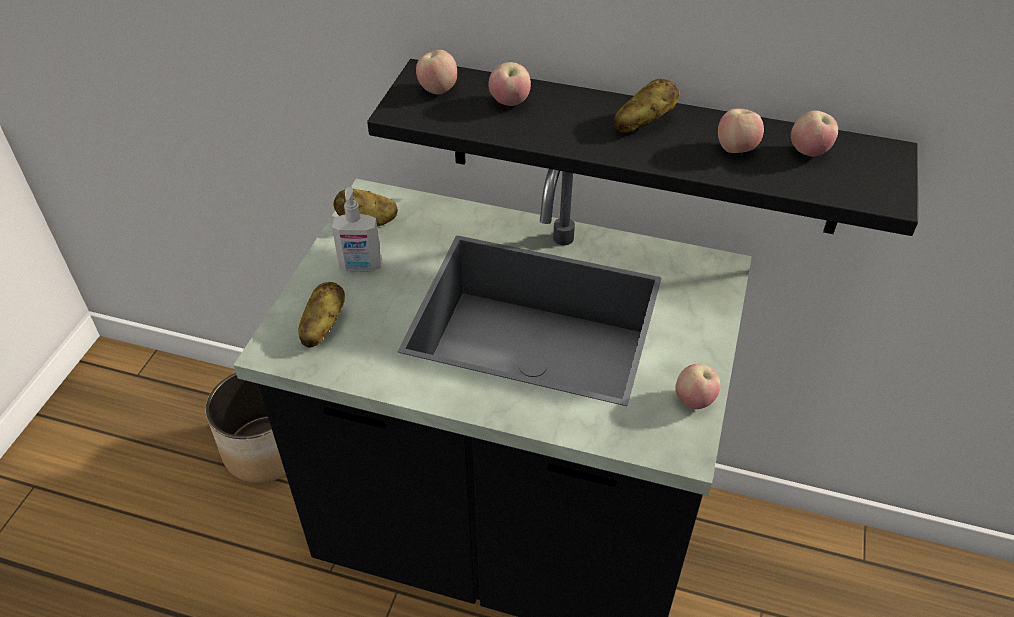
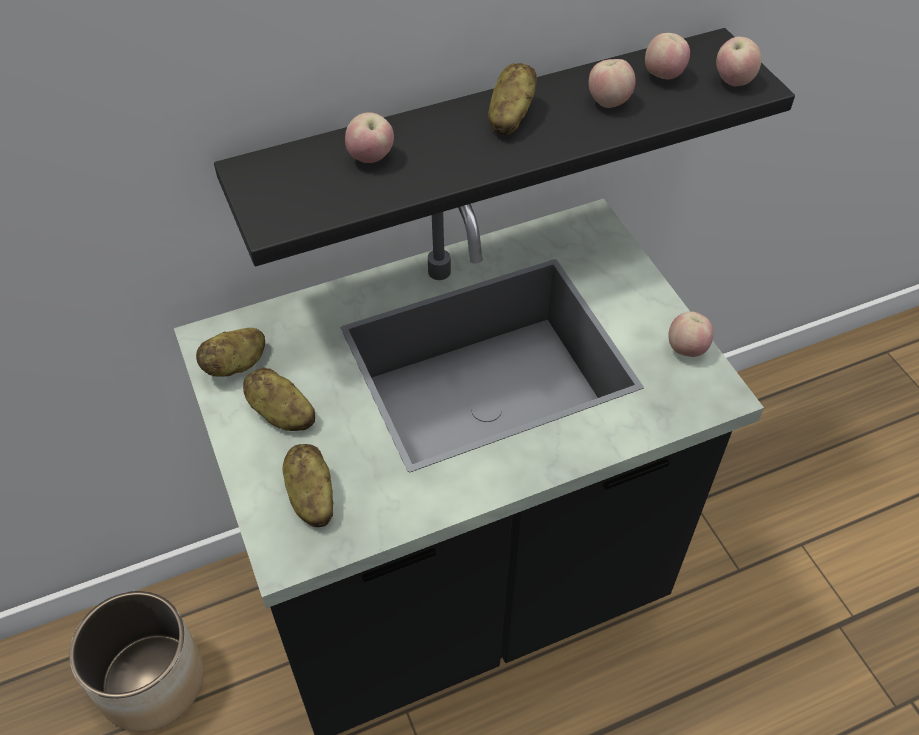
camera: 40 degrees left, 5 degrees up
soap dispenser [332,187,381,271] -> potato [243,368,315,431]
apple [416,50,457,94] -> apple moved to [716,37,762,86]

